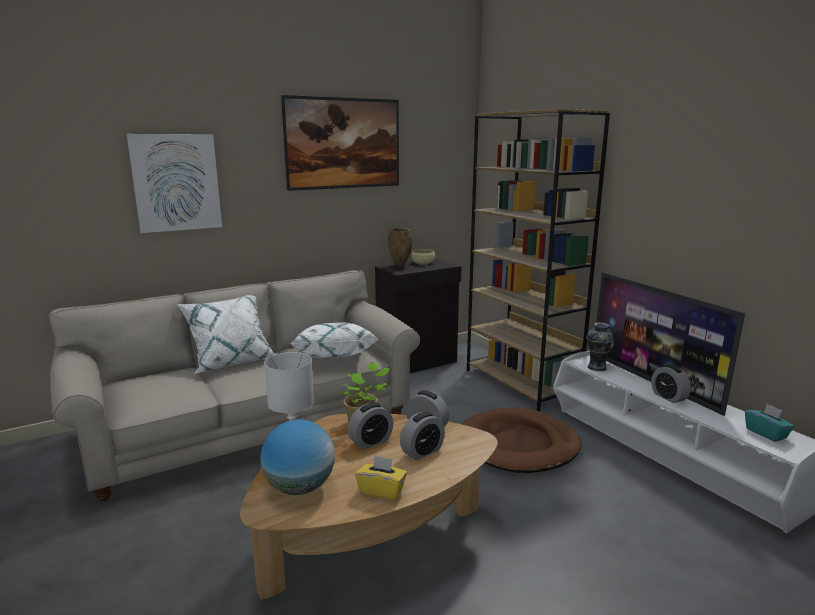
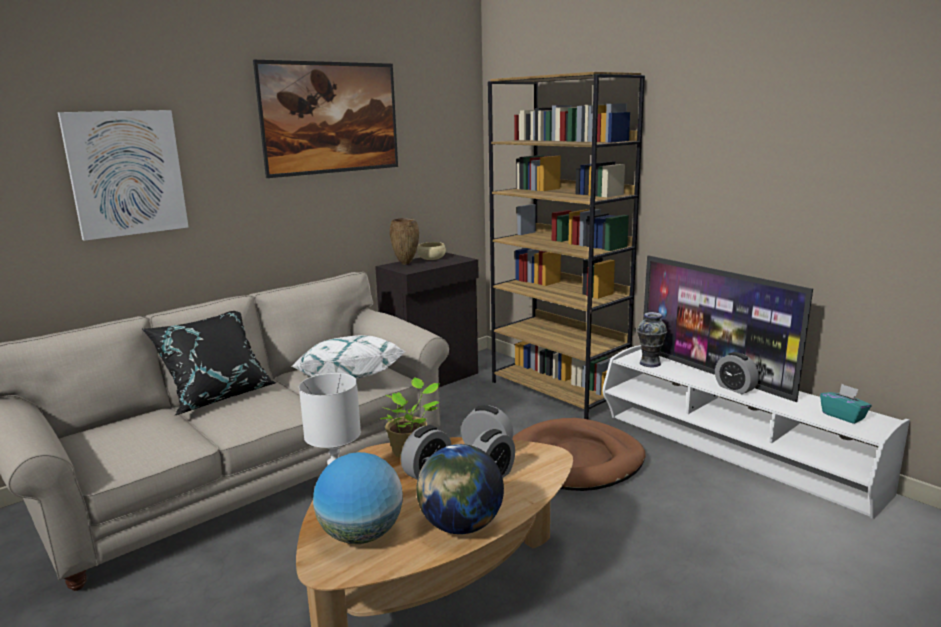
camera: 10 degrees left, 0 degrees up
white pillow [177,295,276,374] -> black pillow [142,311,277,415]
yellow tissue box [355,455,407,500] -> globe [416,444,504,534]

